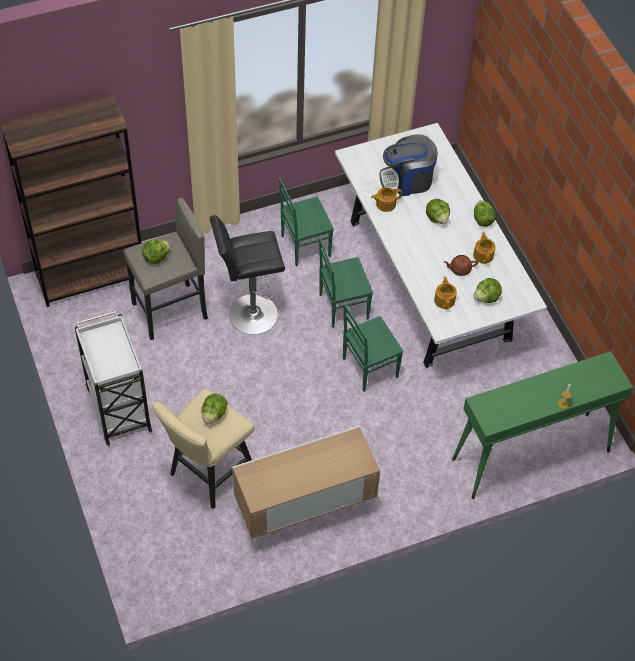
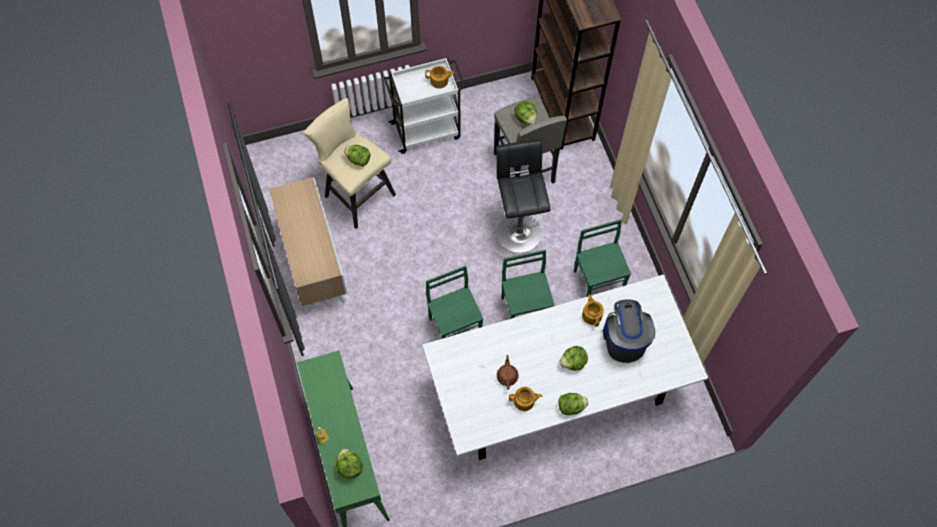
camera: 95 degrees right, 10 degrees up
teapot [434,277,457,309] -> teapot moved to [425,66,454,89]
lettuce [474,278,502,303] -> lettuce moved to [336,448,363,479]

